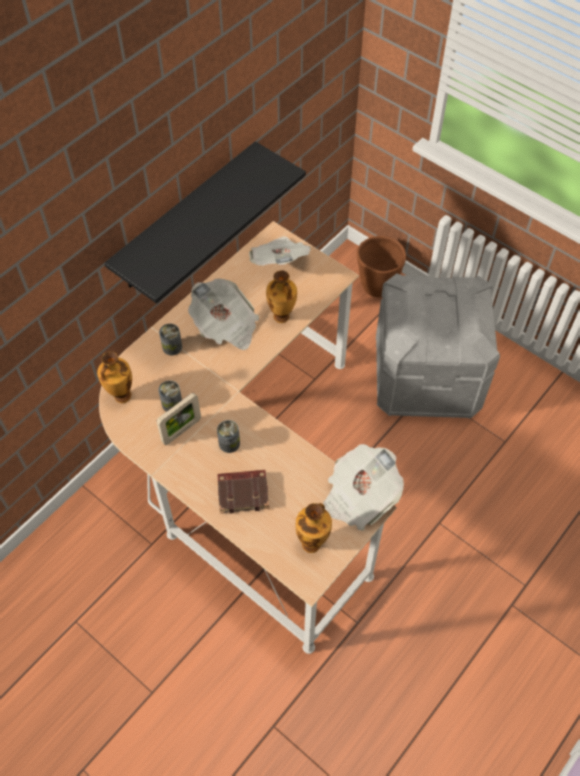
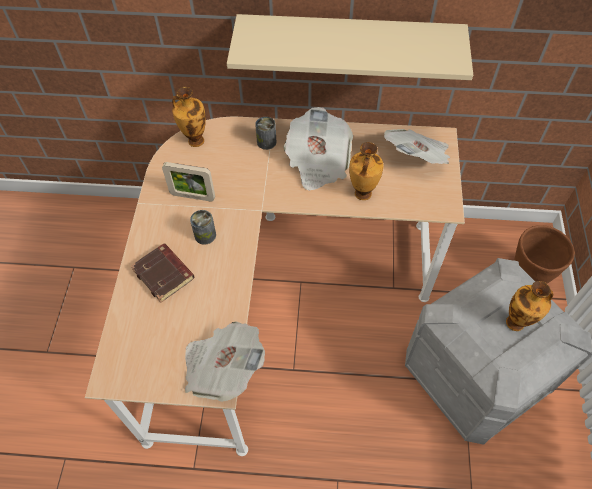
camera: 55 degrees right, 0 degrees up
black shelf [104,141,306,304] -> beige shelf [227,14,473,80]
can [158,380,182,412] -> none
vase [296,503,332,553] -> vase moved to [506,281,553,331]

